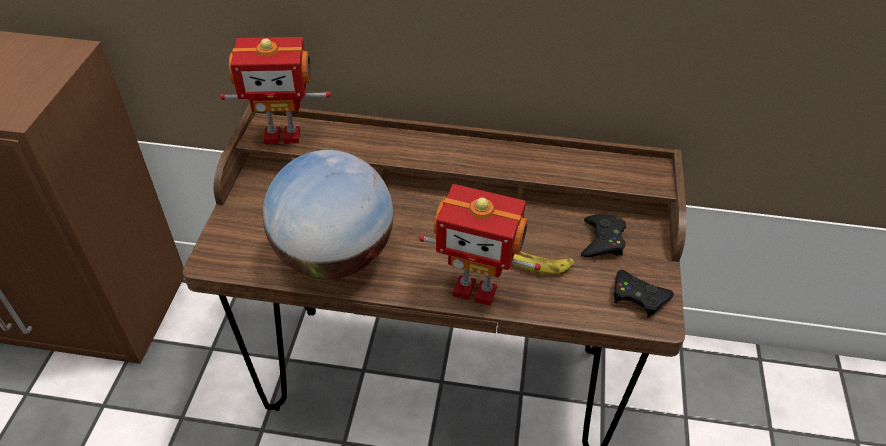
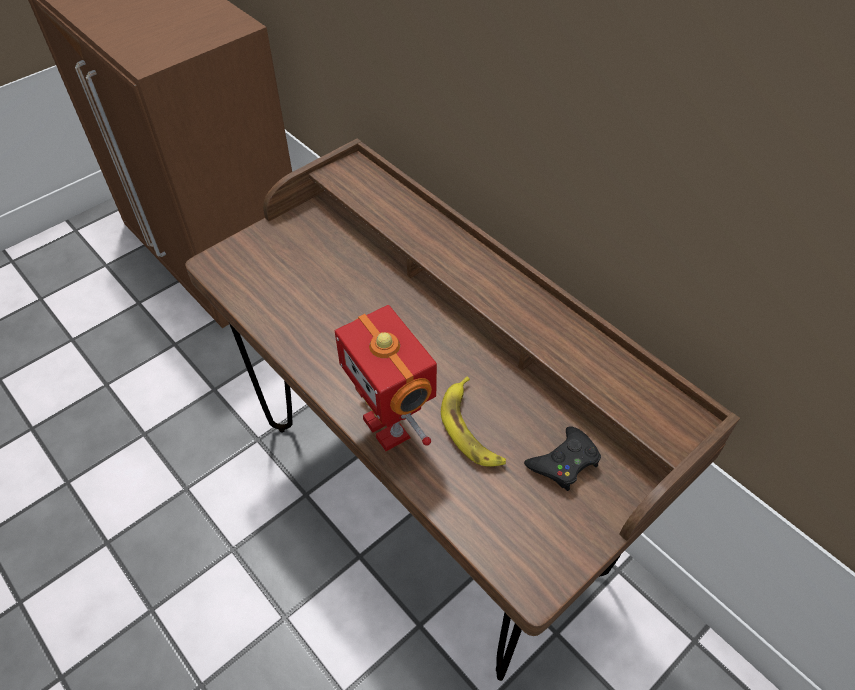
camera: 40 degrees right, 5 degrees up
toy robot [220,37,331,144] -> none
globe [263,150,393,279] -> none
black game controller [614,270,674,318] -> none

